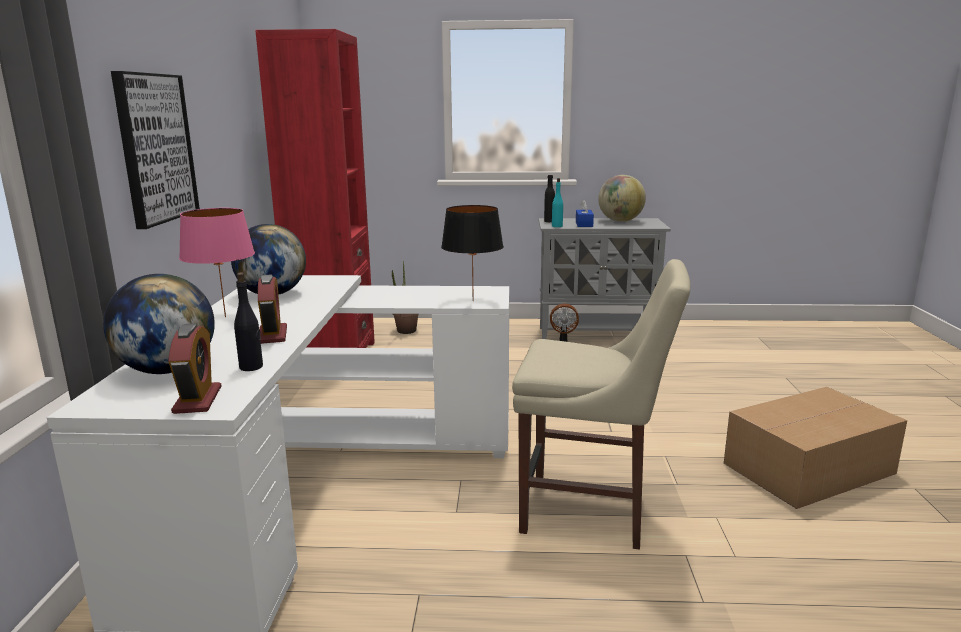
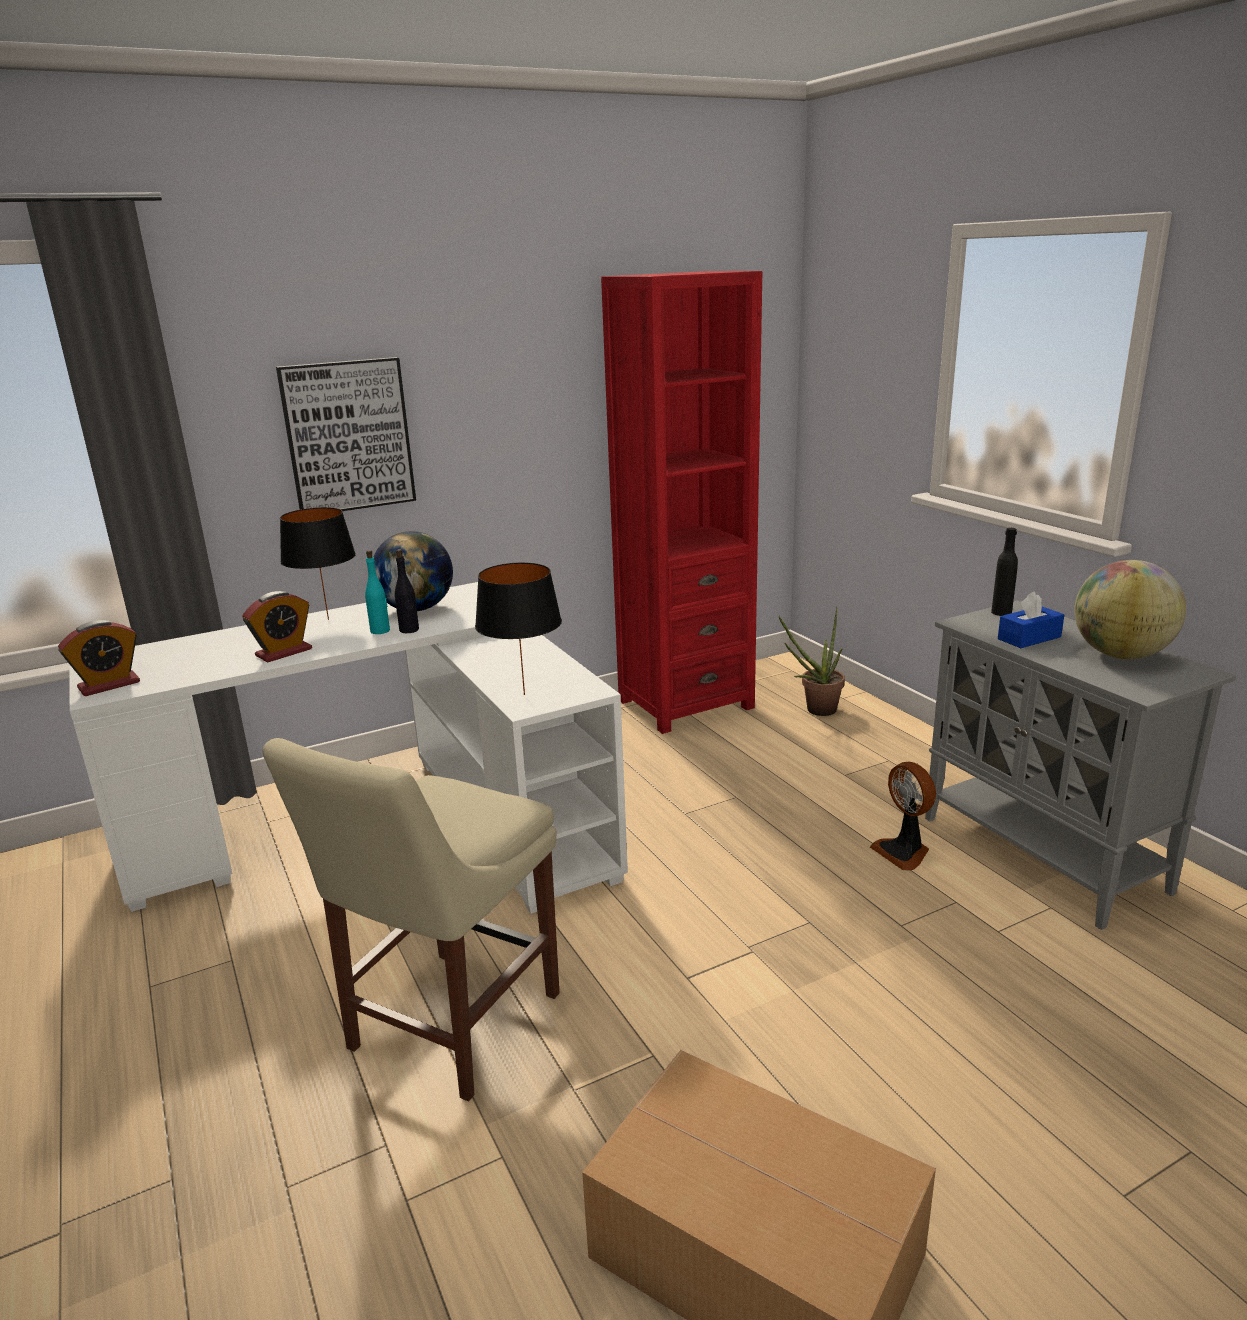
camera: 60 degrees right, 5 degrees up
globe [103,274,215,374] -> none
pink table lamp [179,208,255,317] -> black table lamp [280,507,356,620]
black bottle [234,272,263,371] -> black bottle moved to [395,549,419,633]
beige chair [512,259,690,550] -> beige chair turned 45 degrees clockwise [263,738,560,1101]
turquoise bottle [552,178,563,227] -> turquoise bottle moved to [365,550,390,634]

